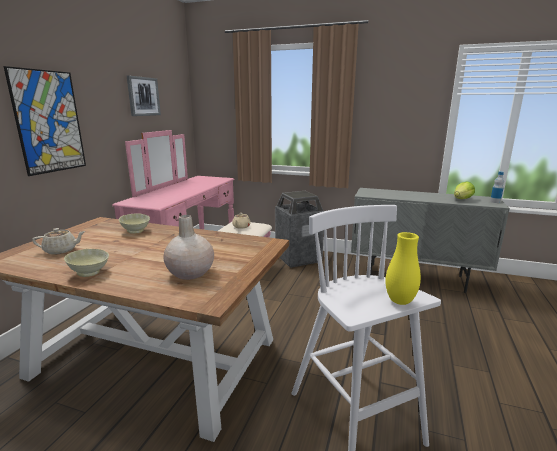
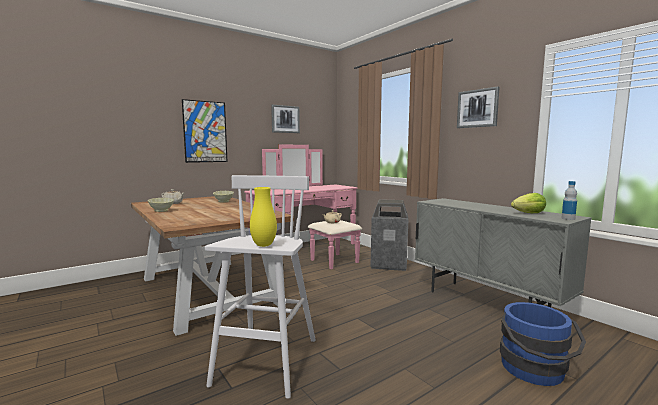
camera: 35 degrees right, 10 degrees down
beige vase [163,215,214,280] -> none
none -> picture [457,86,500,128]
none -> blue bucket [500,302,586,386]

